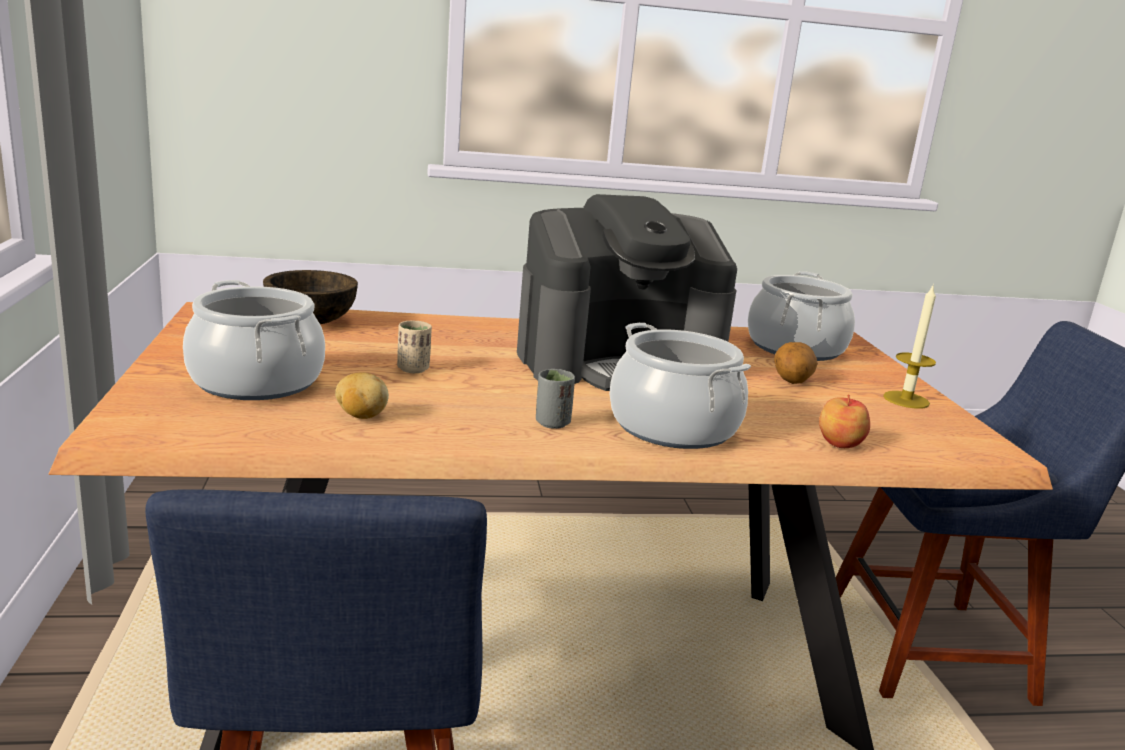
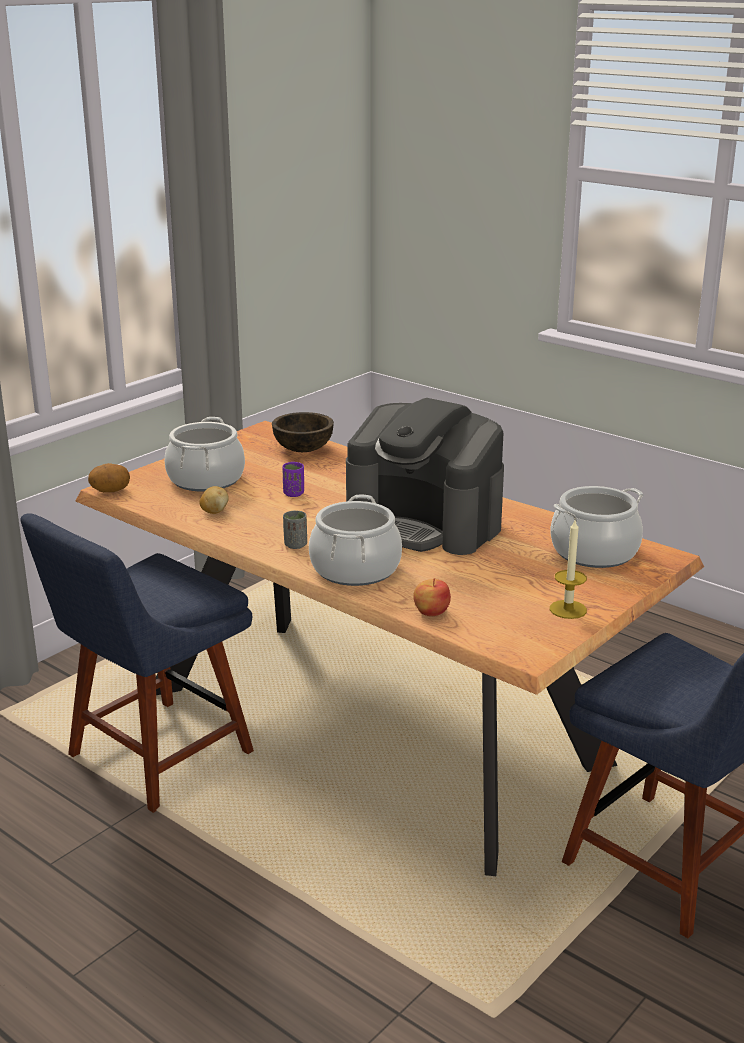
camera: 50 degrees right, 5 degrees up
beige cup [397,321,432,373] -> purple cup [282,462,304,497]
potato [774,342,818,384] -> potato moved to [88,463,130,492]

